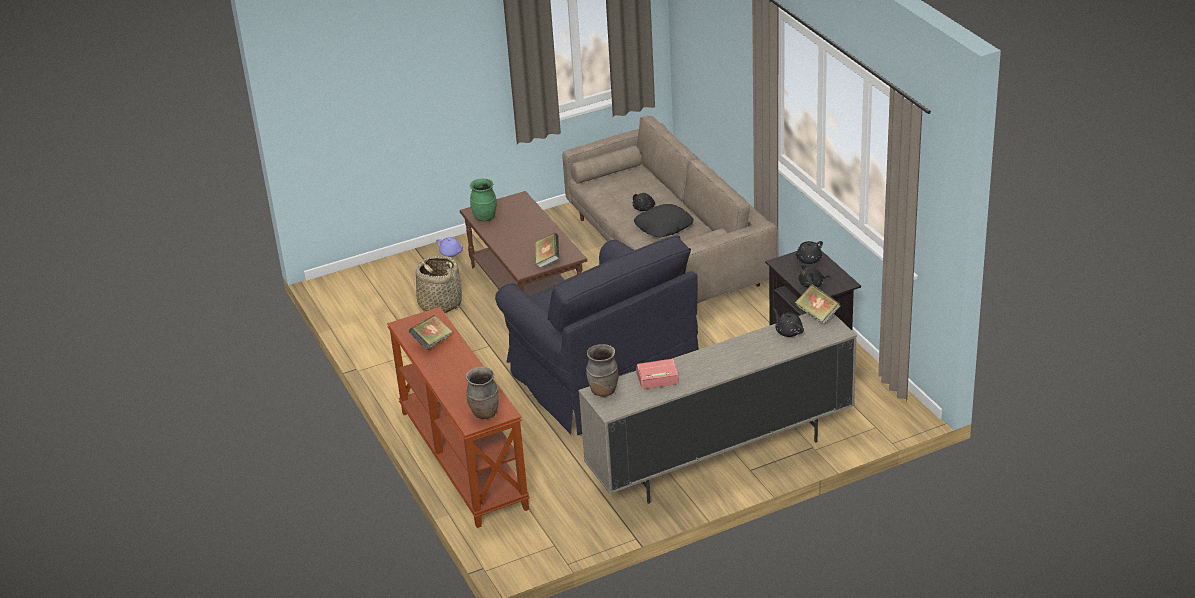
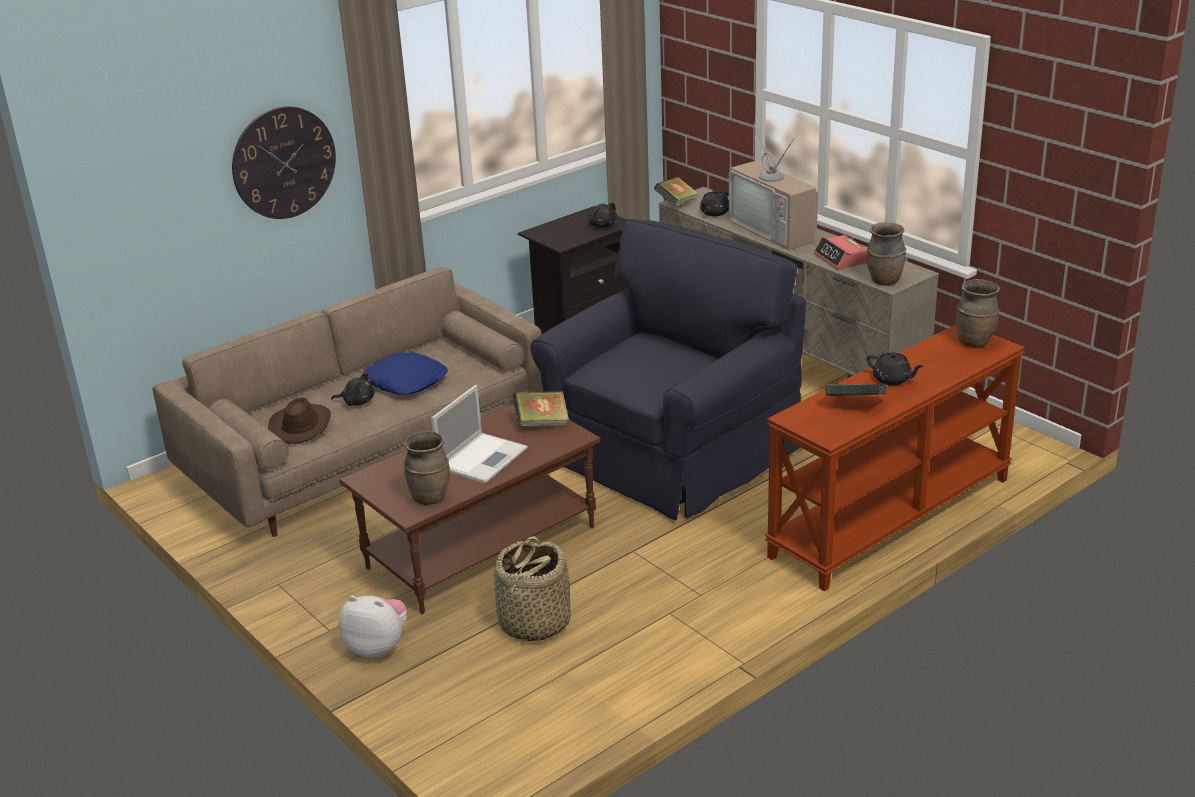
camera: 105 degrees left, 5 degrees down
purple teapot [436,237,465,257] -> plush toy [338,595,407,658]
green vase [470,179,497,222] -> brown vase [403,431,450,505]
black pillow [634,204,694,238] -> blue pillow [363,352,448,395]
black teapot [794,241,823,264] -> black teapot moved to [866,352,924,385]
none -> wall clock [232,106,336,219]
none -> brown hat [268,398,331,444]
none -> laptop [431,385,528,484]
none -> television [729,123,818,250]

